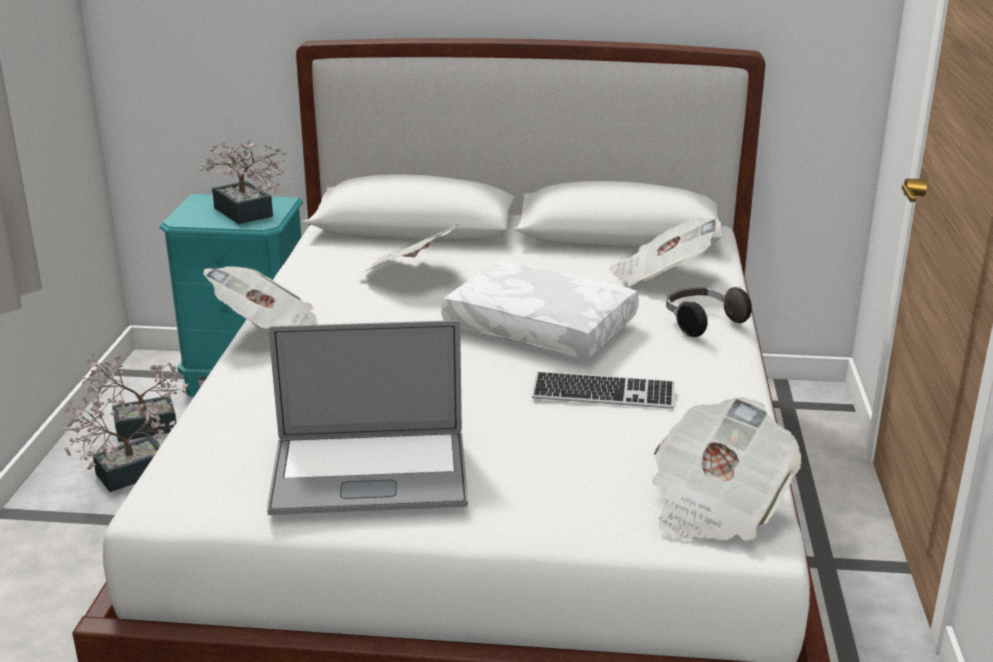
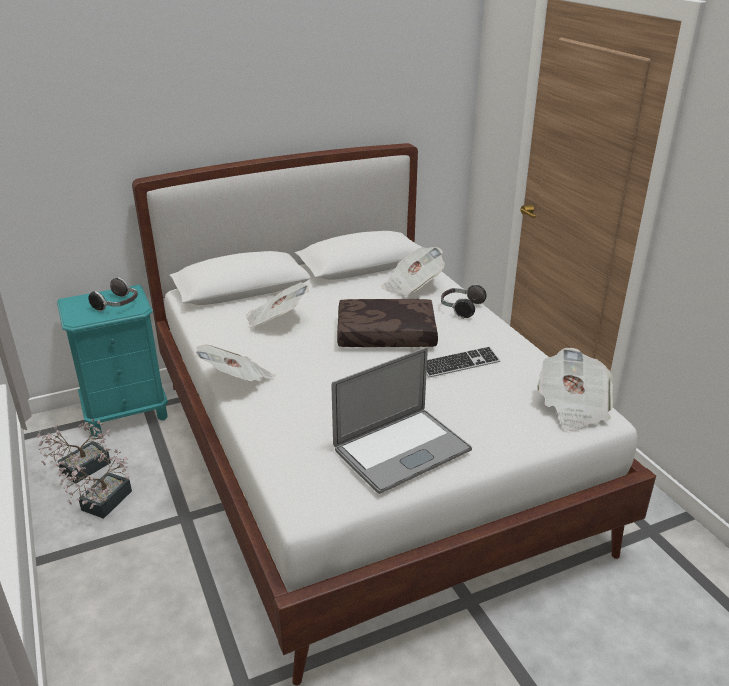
camera: 30 degrees left, 5 degrees up
potted plant [199,140,286,224] -> headphones [88,277,138,311]
white pillow [441,261,639,358] -> brown pillow [337,299,438,347]

